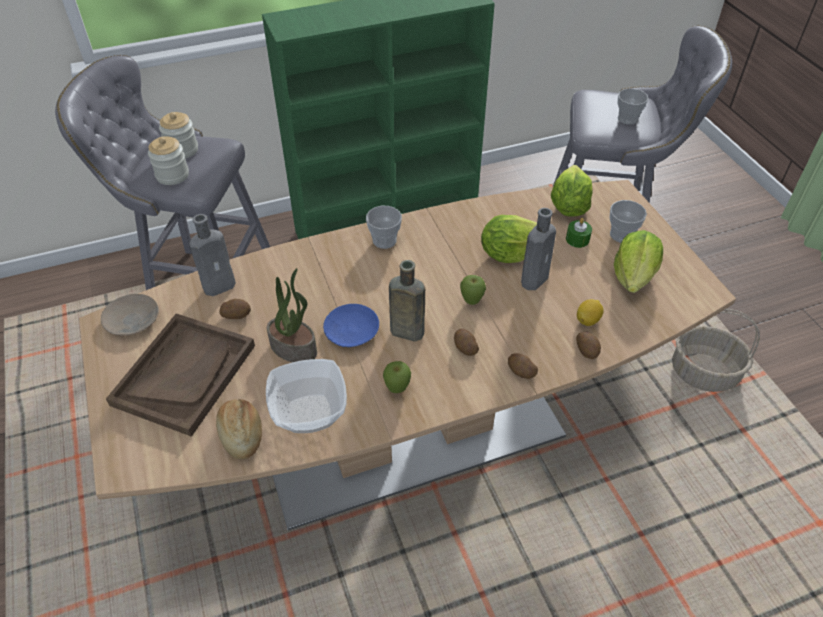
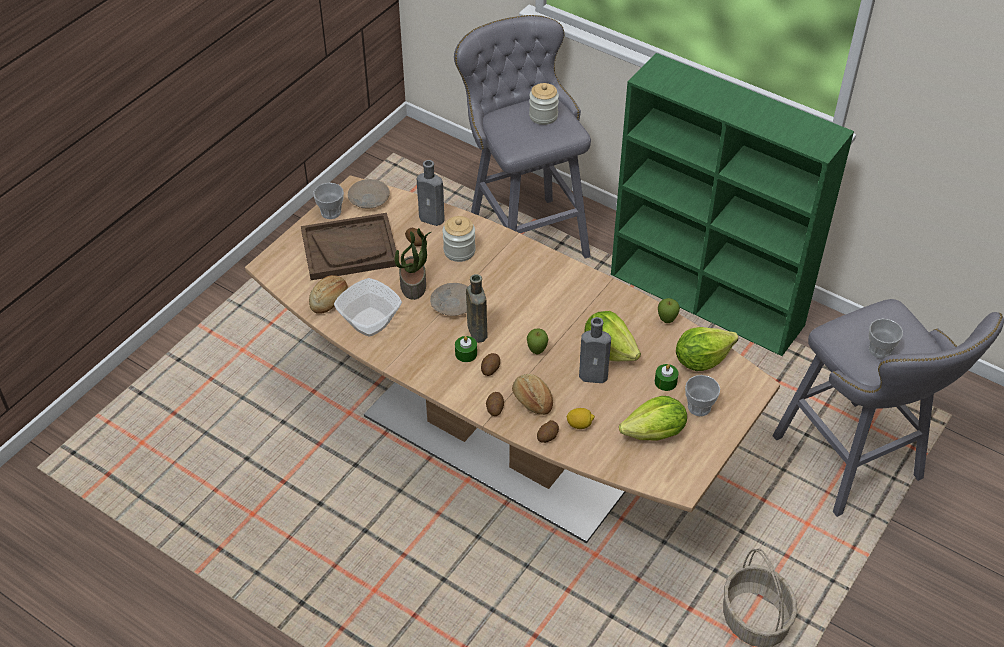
camera: 55 degrees right, 0 degrees up
jar [148,136,189,185] -> jar moved to [443,216,476,262]
blue plate [323,304,379,347] -> beige plate [430,283,468,316]
cup [366,206,402,249] -> cup moved to [313,183,344,219]
apple [383,361,411,393] -> apple moved to [658,298,680,323]
none -> green candle [455,336,477,362]
none -> bread [512,374,553,415]

